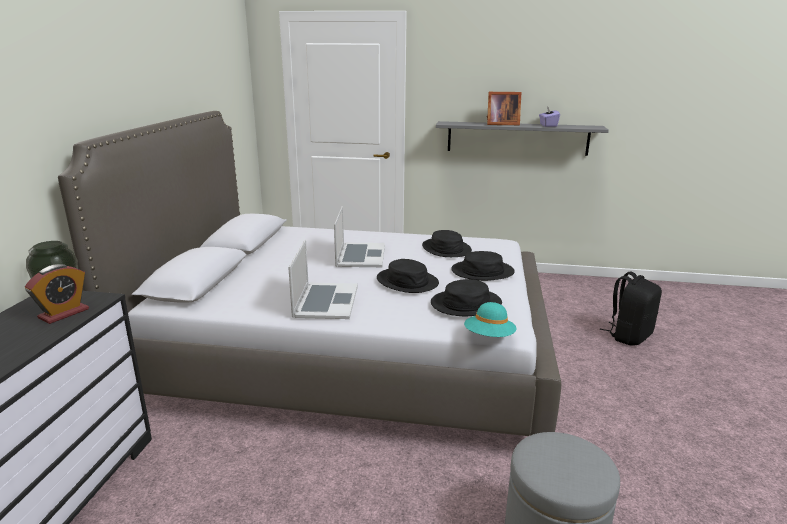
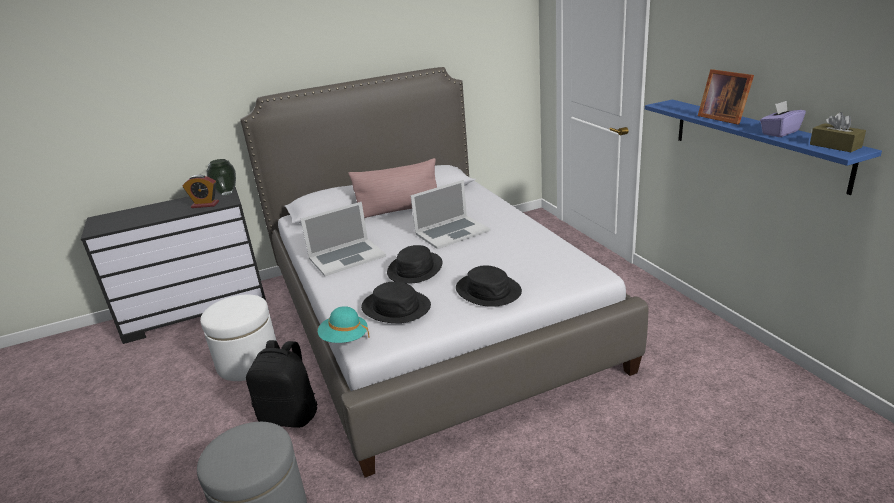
camera: 60 degrees right, 5 degrees up
black hat [422,230,472,257] -> none
grey shelf [436,121,609,156] -> blue shelf [645,99,882,195]
black backpack [600,272,662,346] -> black backpack moved to [246,340,318,428]
none -> white ottoman [200,294,277,381]
none -> pink pillow [349,158,437,218]
none -> brown tissue box [810,112,866,152]

